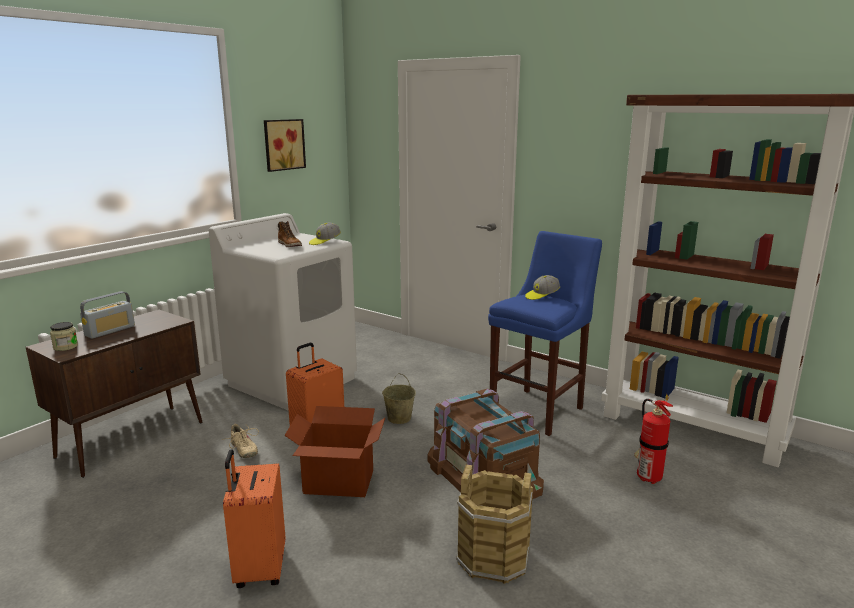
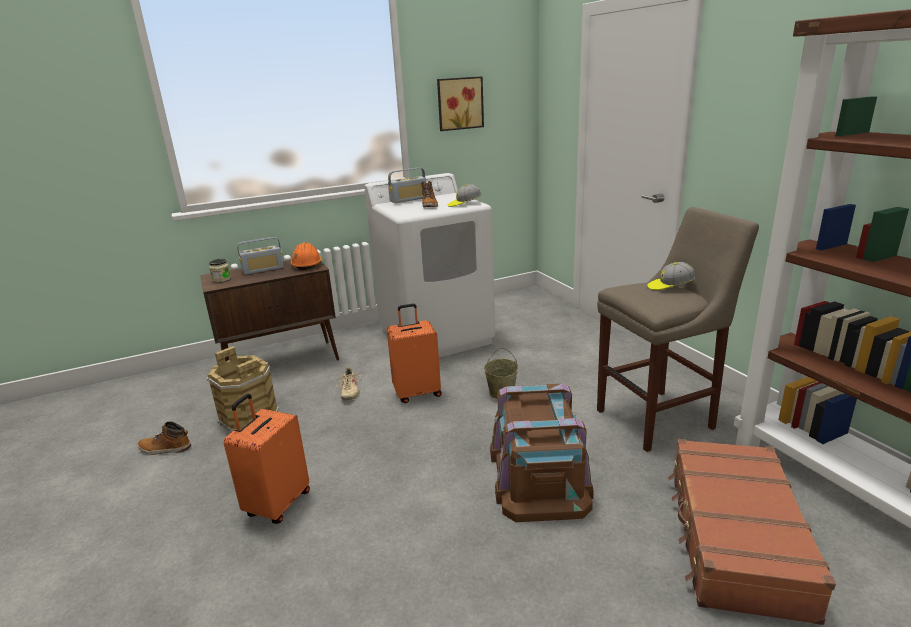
camera: 30 degrees right, 5 degrees up
cardboard box [284,406,385,497] -> none
brown bucket [456,465,533,584] -> brown bucket moved to [207,346,279,432]
blue stool [488,231,602,436] -> beige stool [597,207,759,452]
fire extinguisher [634,394,673,484] -> brown suitcase [668,439,836,625]
none -> boot [138,422,191,455]
none -> orange hard hat [290,242,322,270]
none -> radio [388,168,426,203]

